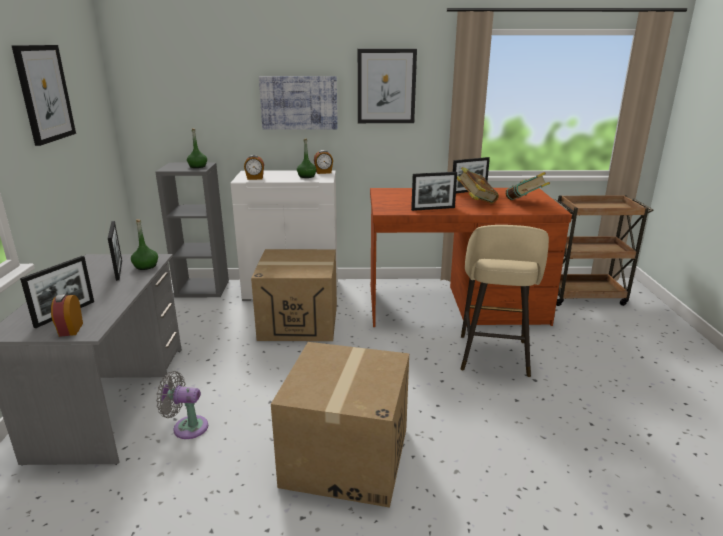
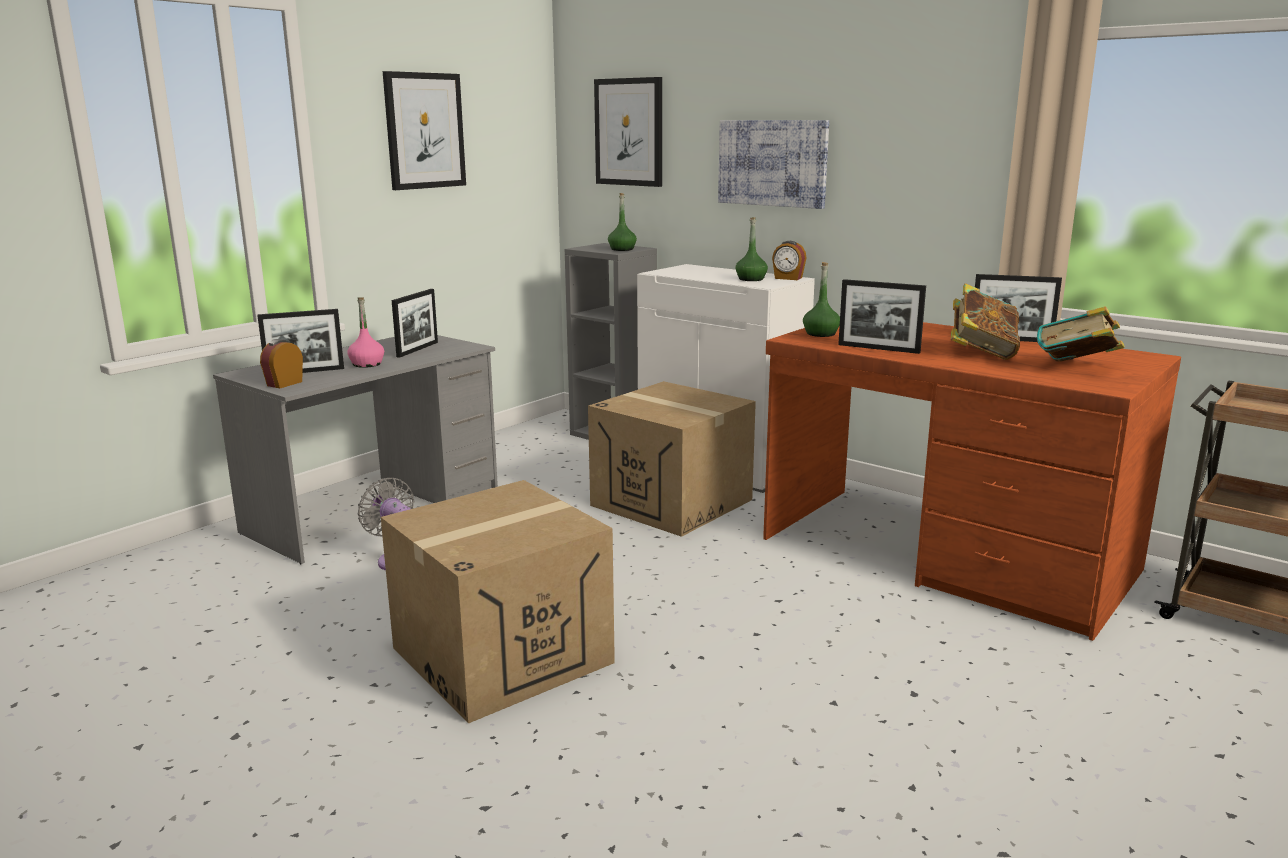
camera: 40 degrees right, 5 degrees down
green bottle [131,219,158,270] -> green bottle moved to [803,262,840,337]
alarm clock [244,155,264,180] -> none
picture [358,49,417,123] -> picture moved to [594,77,662,187]
beige stool [460,225,549,377] -> none
none -> pink bottle [347,297,384,368]

